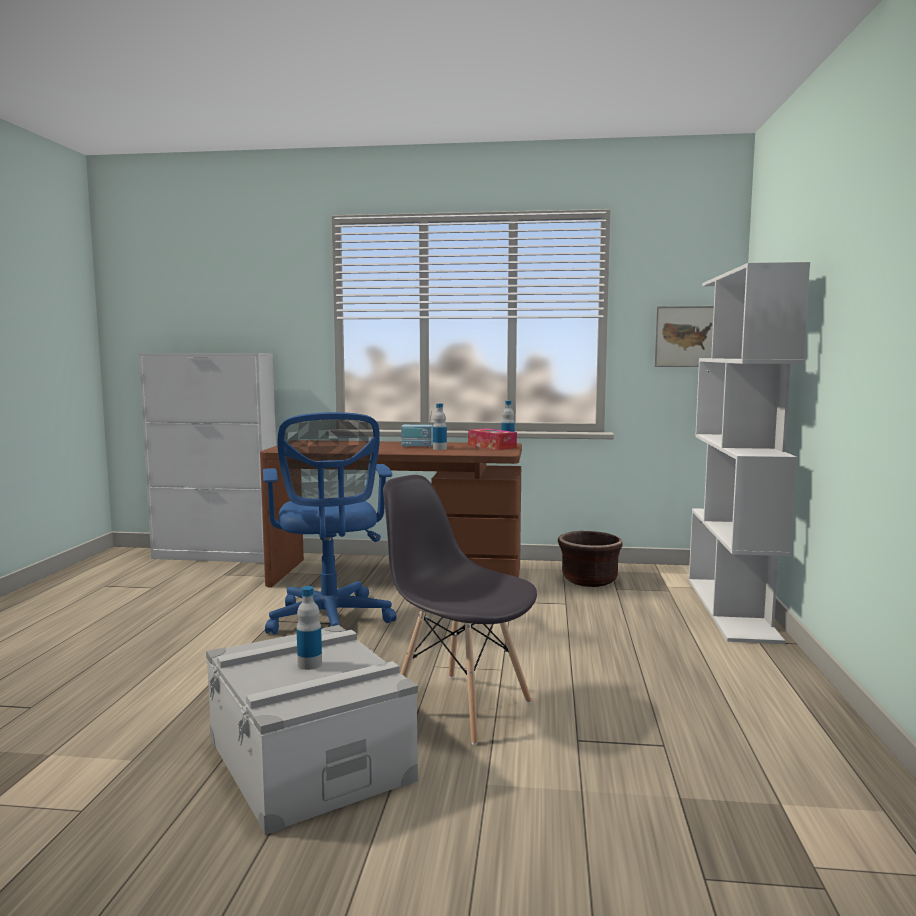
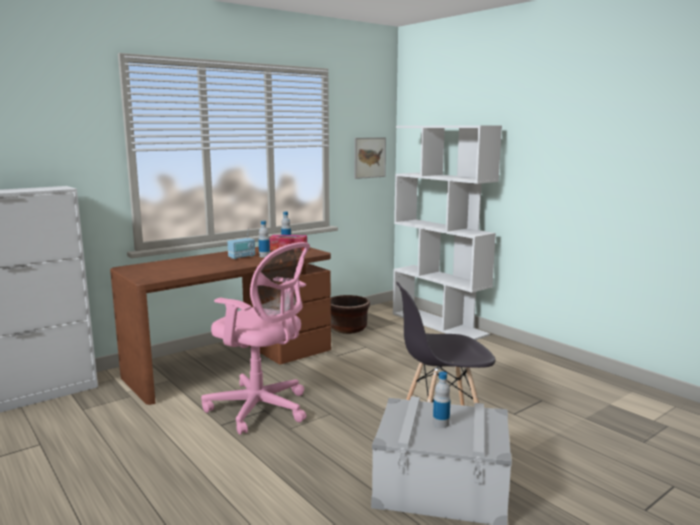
camera: 45 degrees left, 5 degrees up
blue office chair [263,412,397,634] -> pink office chair [201,242,310,435]

